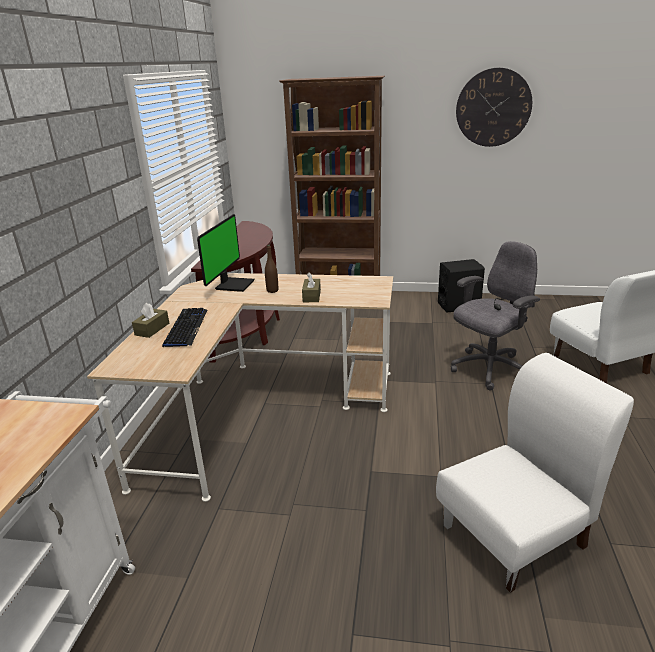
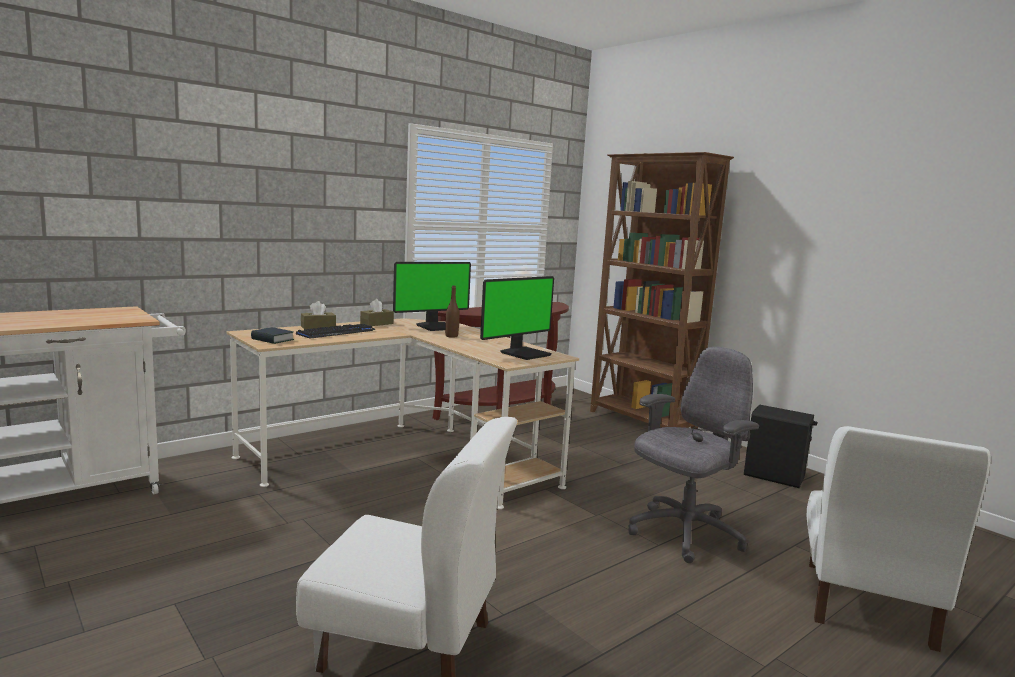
camera: 40 degrees right, 15 degrees down
brown tissue box [302,272,321,302] -> brown tissue box moved to [360,299,394,326]
grey office chair [451,241,540,390] -> grey office chair turned 45 degrees counterclockwise [628,347,759,563]
wall clock [456,68,532,147] -> none
none -> book [251,327,294,344]
none -> monitor [480,276,554,360]

